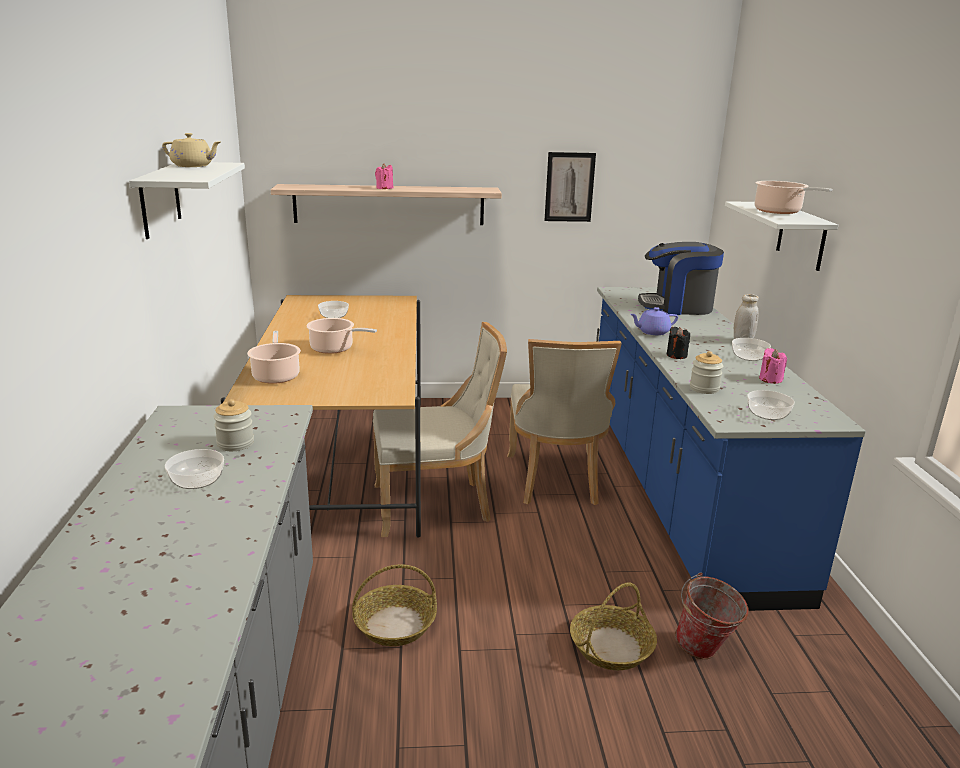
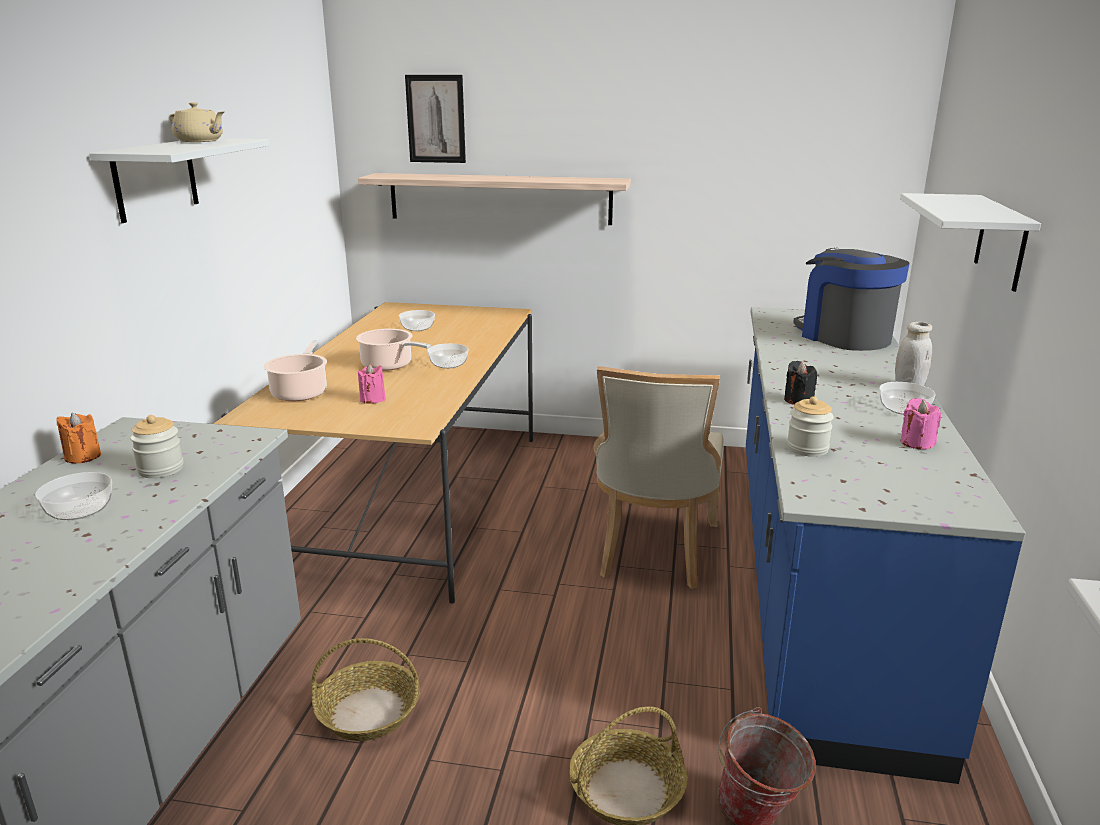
camera: 15 degrees right, 0 degrees up
beige chair [373,322,507,537] -> none
pink candle [375,163,393,189] -> pink candle moved to [358,364,386,404]
picture [544,152,596,222] -> picture moved to [405,75,466,163]
purple teapot [630,307,678,335] -> none
coffee machine [638,242,724,315] -> coffee machine turned 45 degrees clockwise [793,248,910,351]
bowl [747,390,795,420] -> bowl moved to [427,343,469,369]
cooking pot [755,181,833,214] -> none
none -> orange candle [56,413,101,464]

